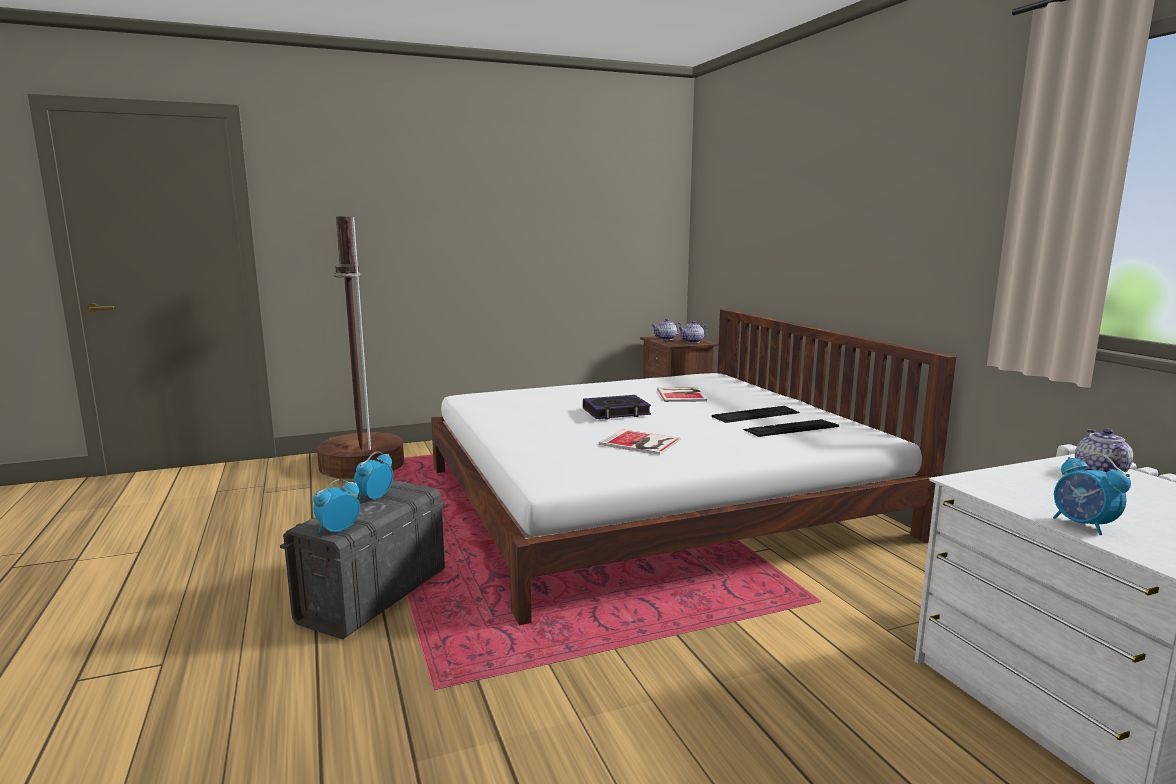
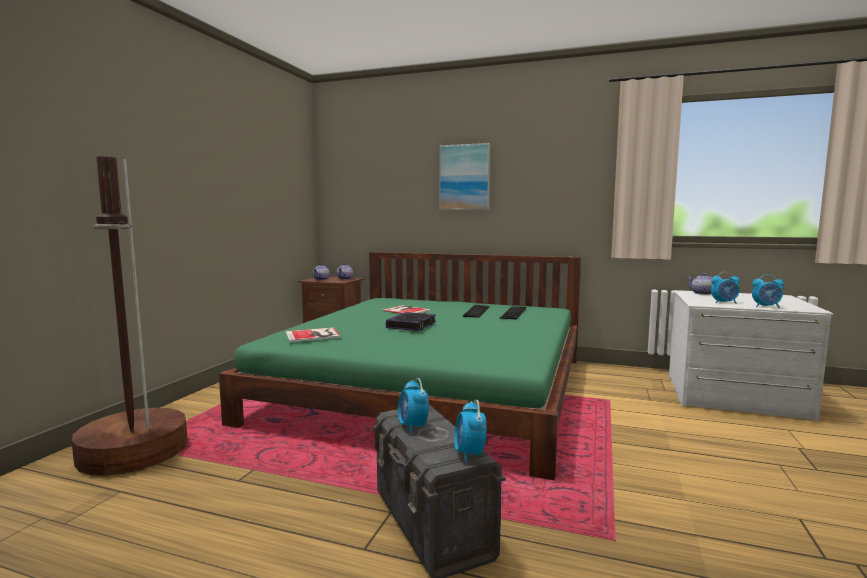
camera: 50 degrees left, 5 degrees down
white bed [431,309,956,625] -> green bed [219,252,581,480]
book [599,429,681,455] -> book moved to [285,327,341,342]
none -> picture [439,143,490,210]
none -> alarm clock [711,272,740,304]

